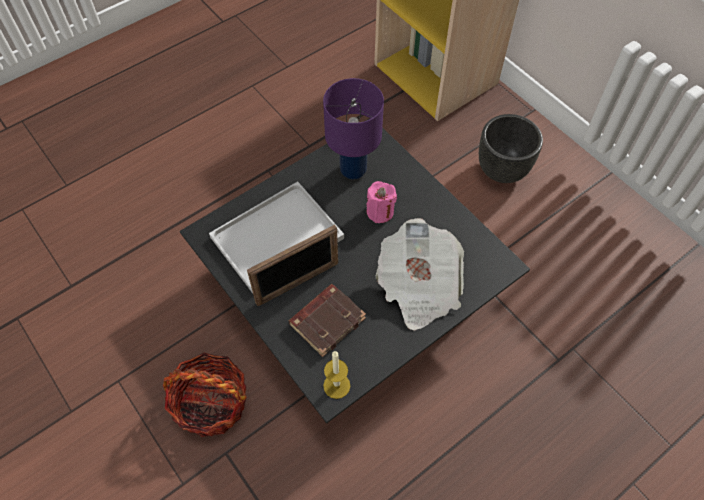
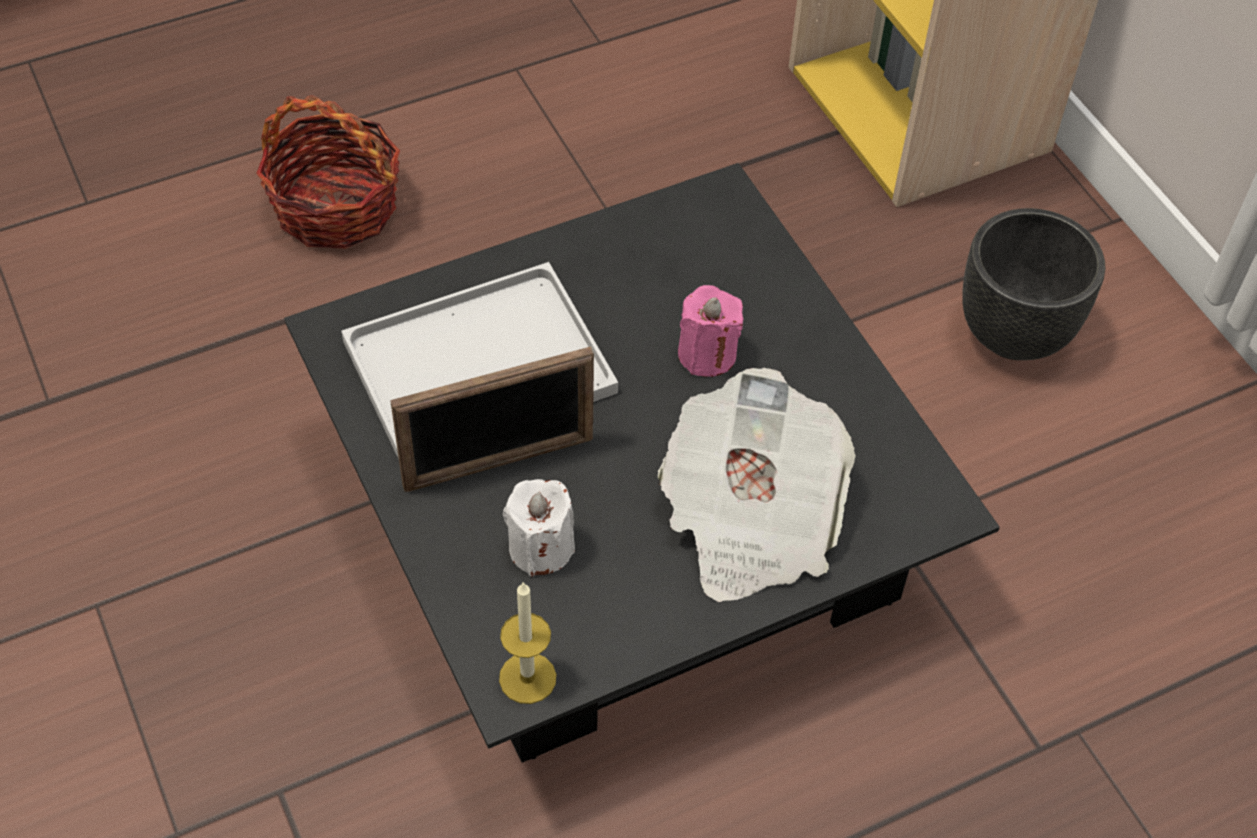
camera: 10 degrees right, 5 degrees down
basket [163,353,246,437] -> basket moved to [256,95,400,249]
brown book [289,284,366,357] -> white candle [503,479,575,577]
purple table lamp [323,78,384,179] -> none

